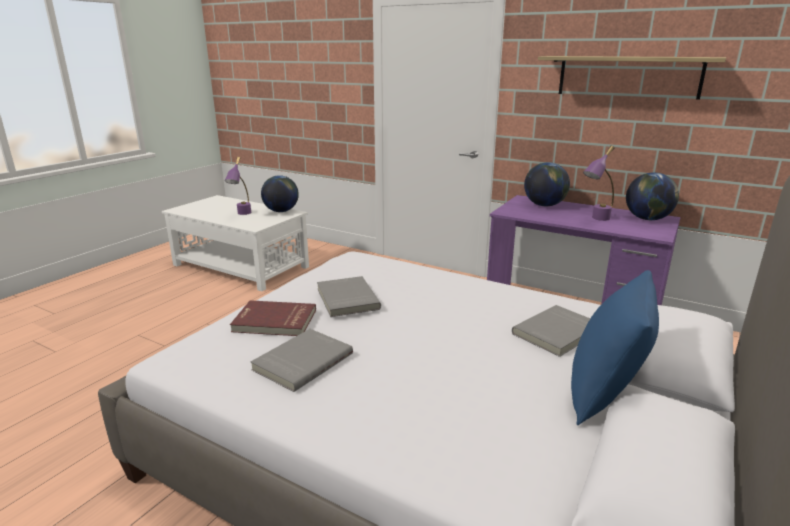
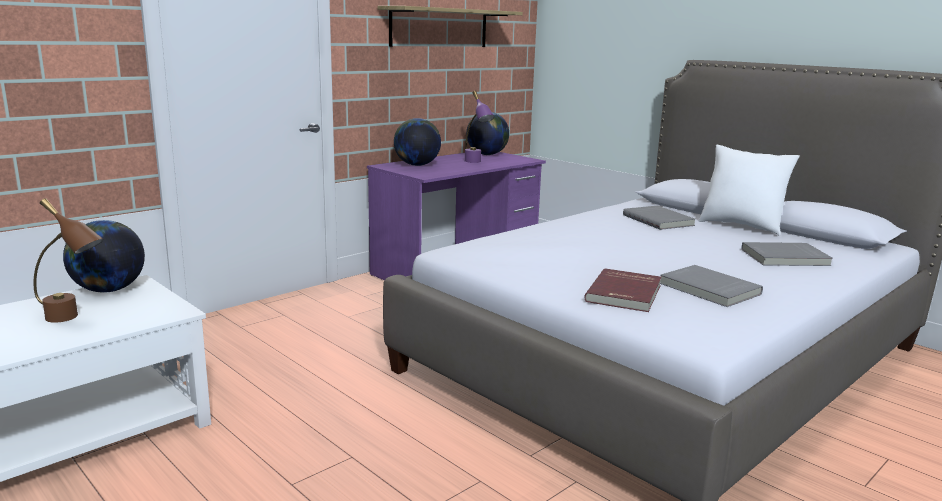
camera: 75 degrees left, 5 degrees down
purple table lamp [225,157,251,215] -> brown table lamp [34,198,104,323]
grey book [317,276,381,317] -> grey book moved to [742,242,833,266]
blue pillow [571,270,659,425] -> white pillow [699,145,800,236]

